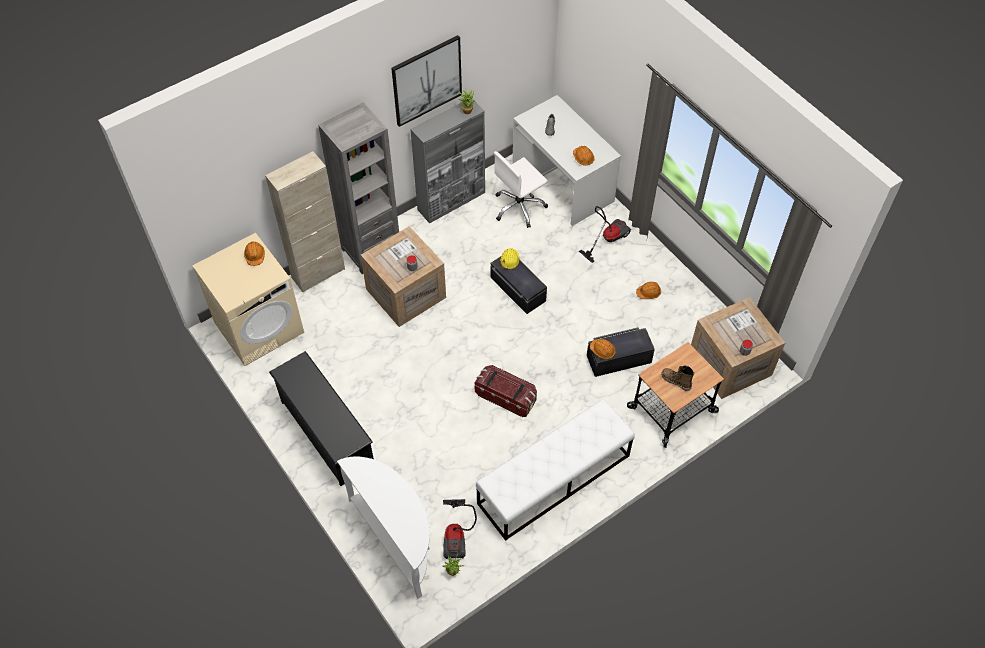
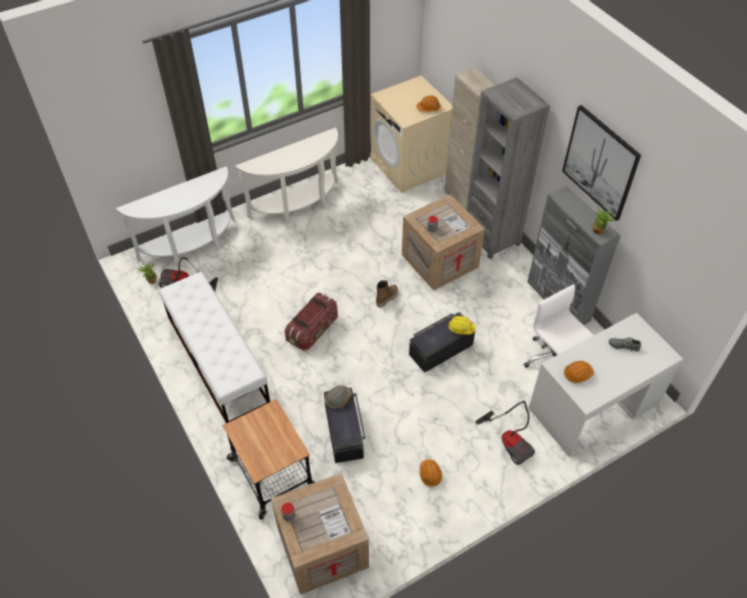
camera: 95 degrees right, 5 degrees down
black shoe rack [269,351,374,486] -> white console table [235,127,338,224]
orange hard hat [590,339,616,359] -> grey hard hat [325,385,352,409]
boot [661,366,695,391] -> boot moved to [376,280,398,308]

